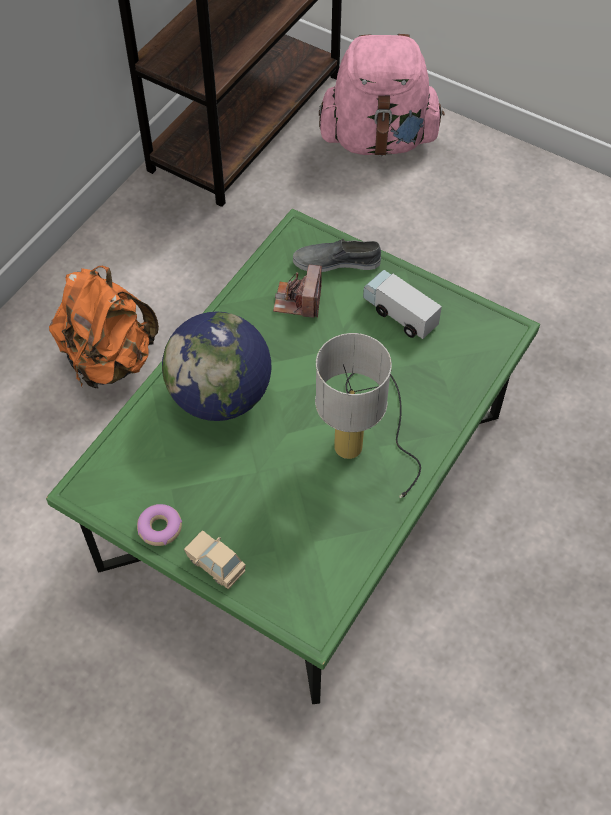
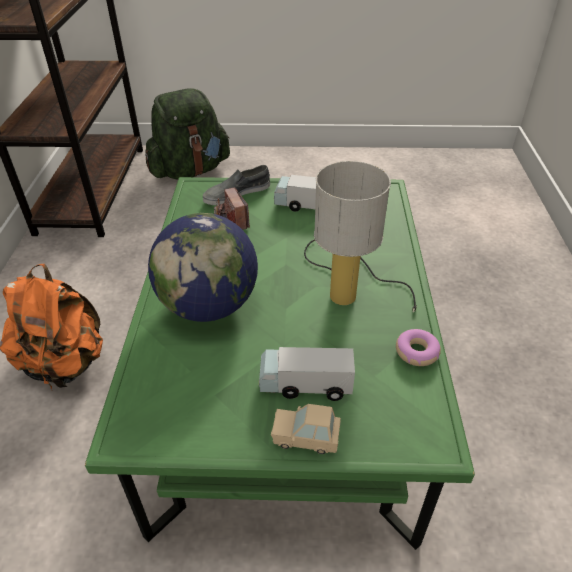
camera: 30 degrees left, 15 degrees down
donut [137,504,182,546] -> donut moved to [396,329,441,366]
pink backpack [319,34,445,156] -> green backpack [145,88,230,179]
none -> toy truck [259,347,355,401]

